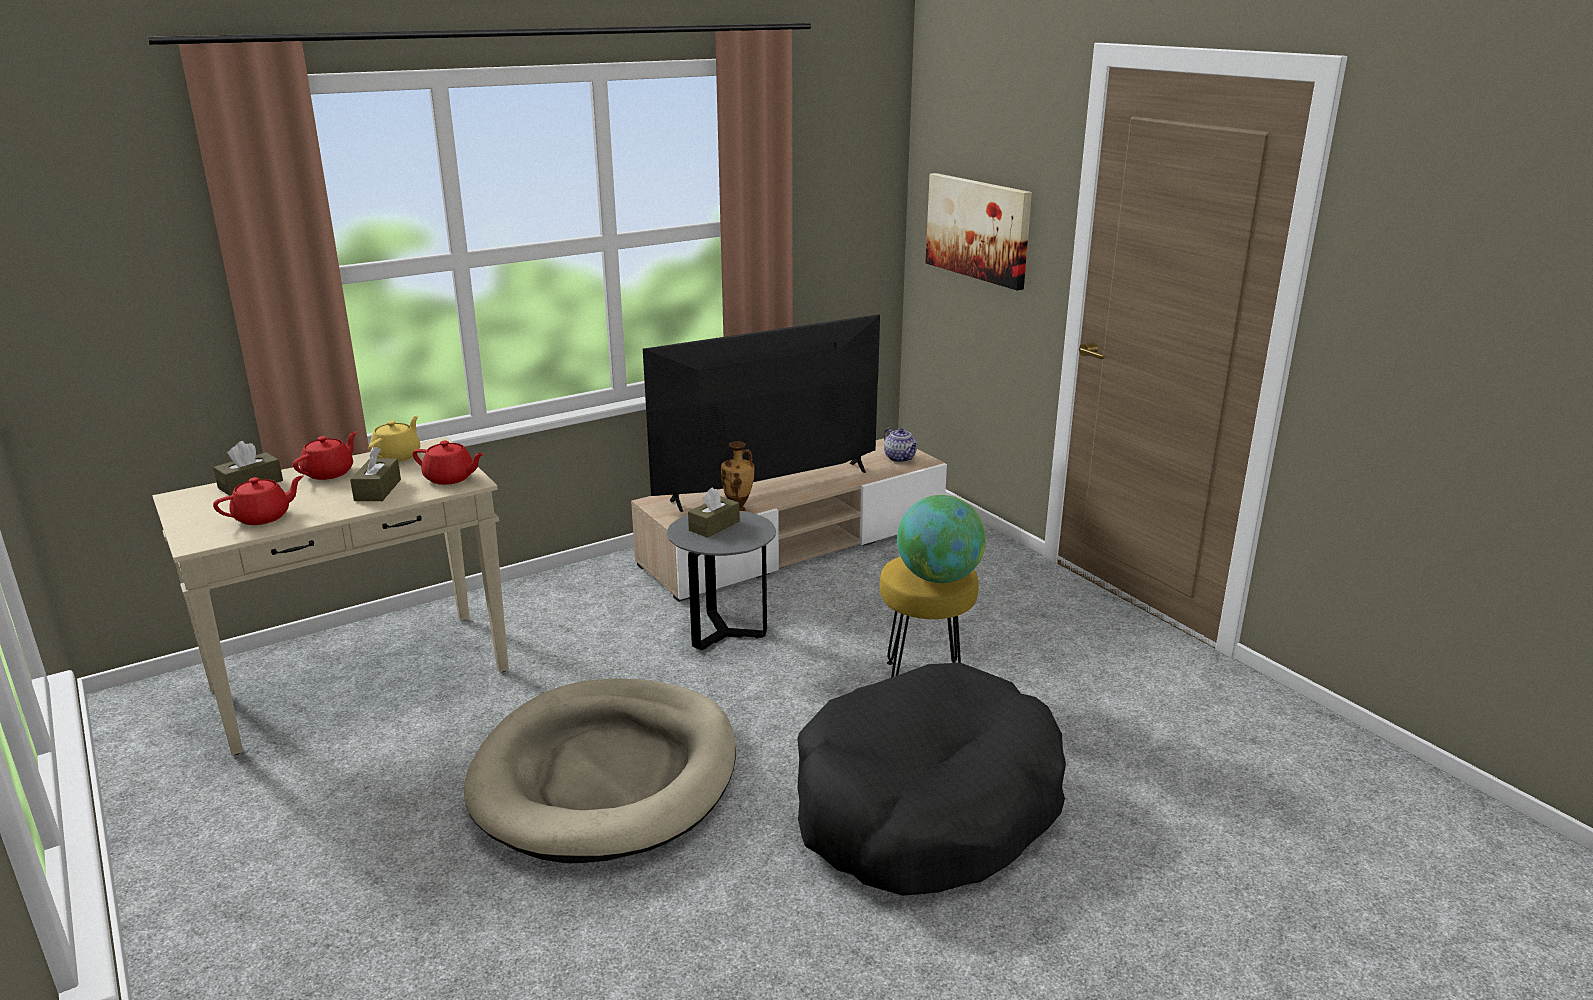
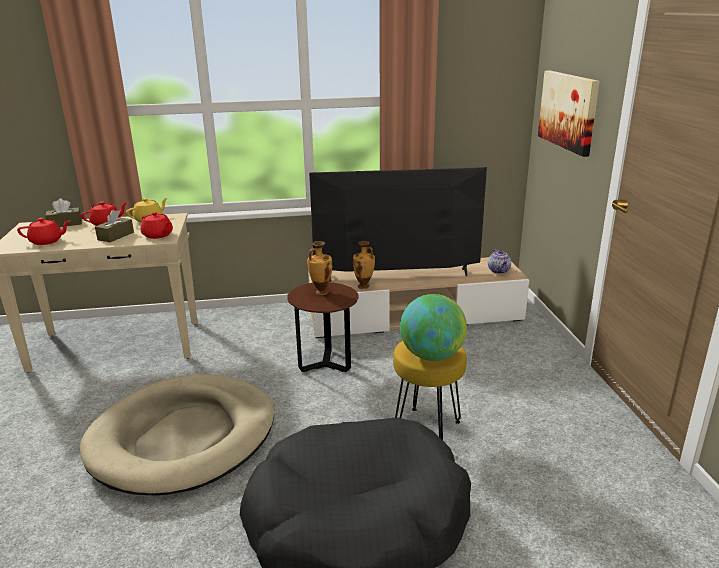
camera: 25 degrees right, 0 degrees up
grey side table [667,511,776,650] -> brown side table [287,282,359,372]
brown tissue box [688,487,740,538] -> vase [307,241,332,295]

